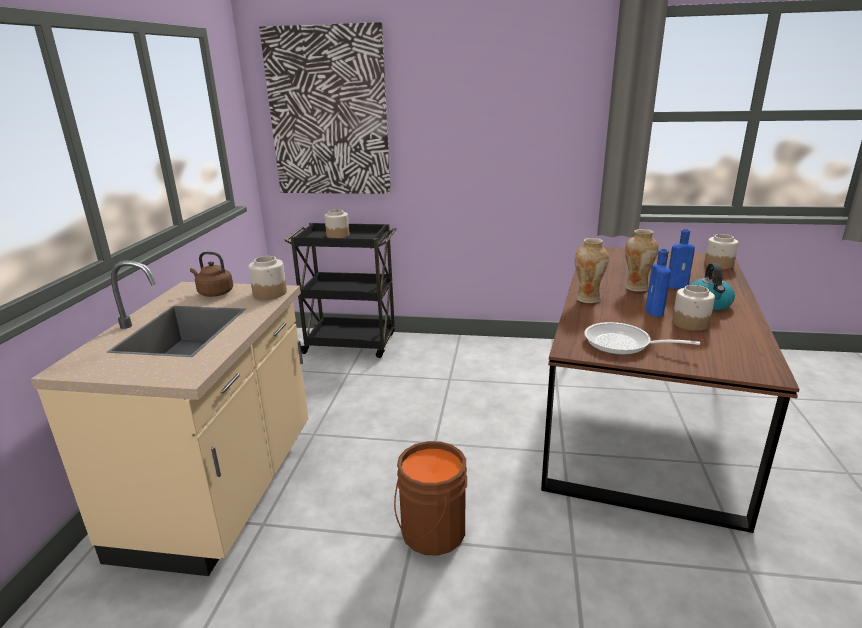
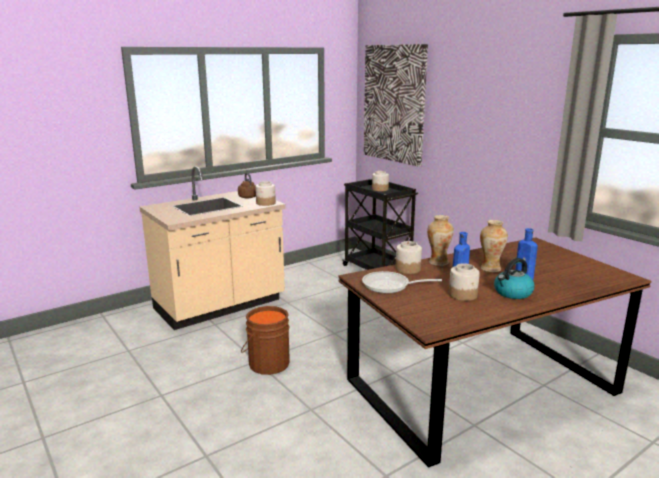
camera: 45 degrees right, 5 degrees down
frying pan [584,322,700,355] -> frying pan turned 60 degrees counterclockwise [362,271,442,293]
jar [704,234,738,269] -> jar moved to [396,241,422,274]

